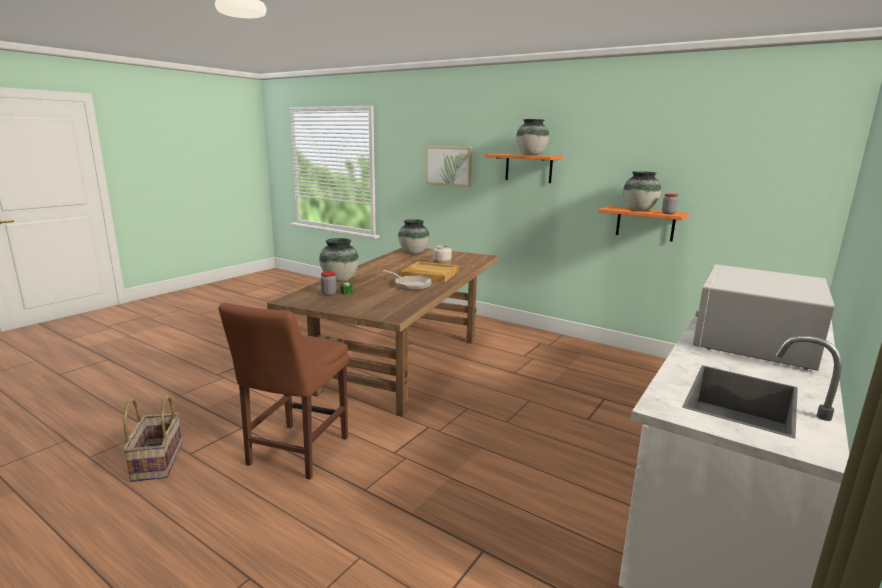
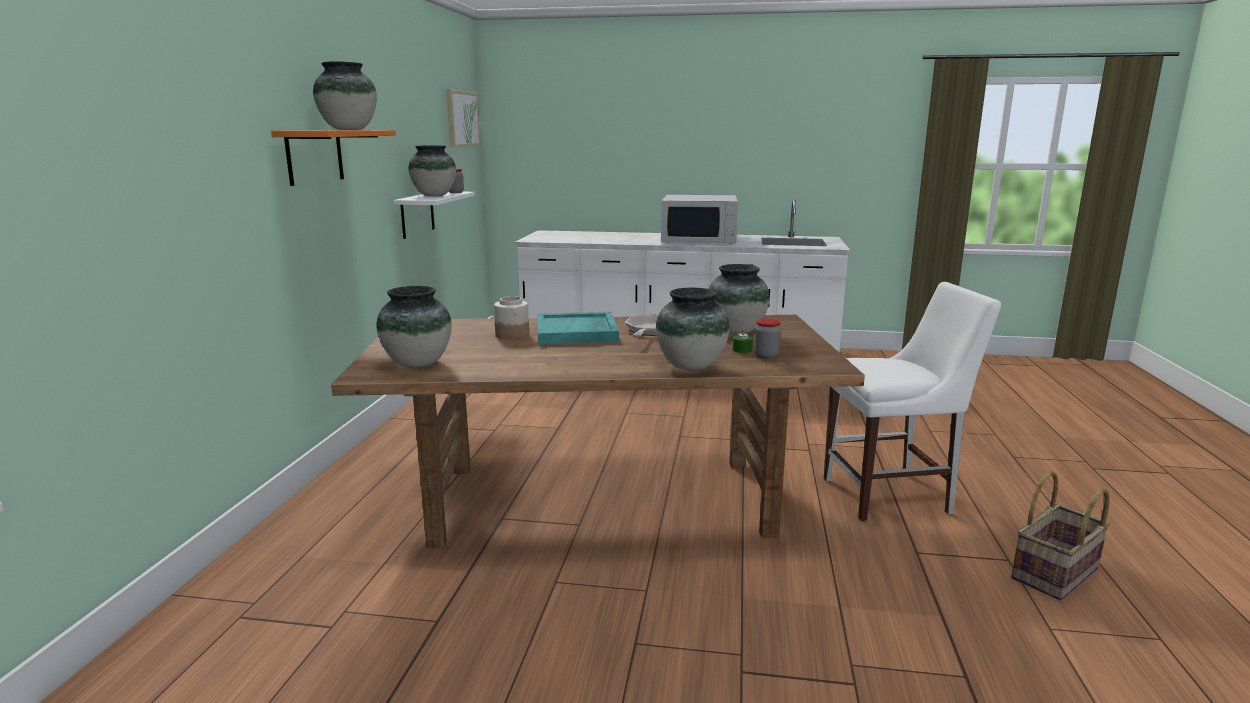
camera: 115 degrees left, 0 degrees up
brown chair [219,303,349,480] -> white chair [824,282,1001,521]
beige tray [401,261,459,282] -> turquoise tray [537,312,619,345]
picture [426,146,472,187] -> picture moved to [447,89,481,148]
orange shelf [598,206,689,241] -> white shelf [393,192,475,239]
none -> vase [709,264,770,335]

